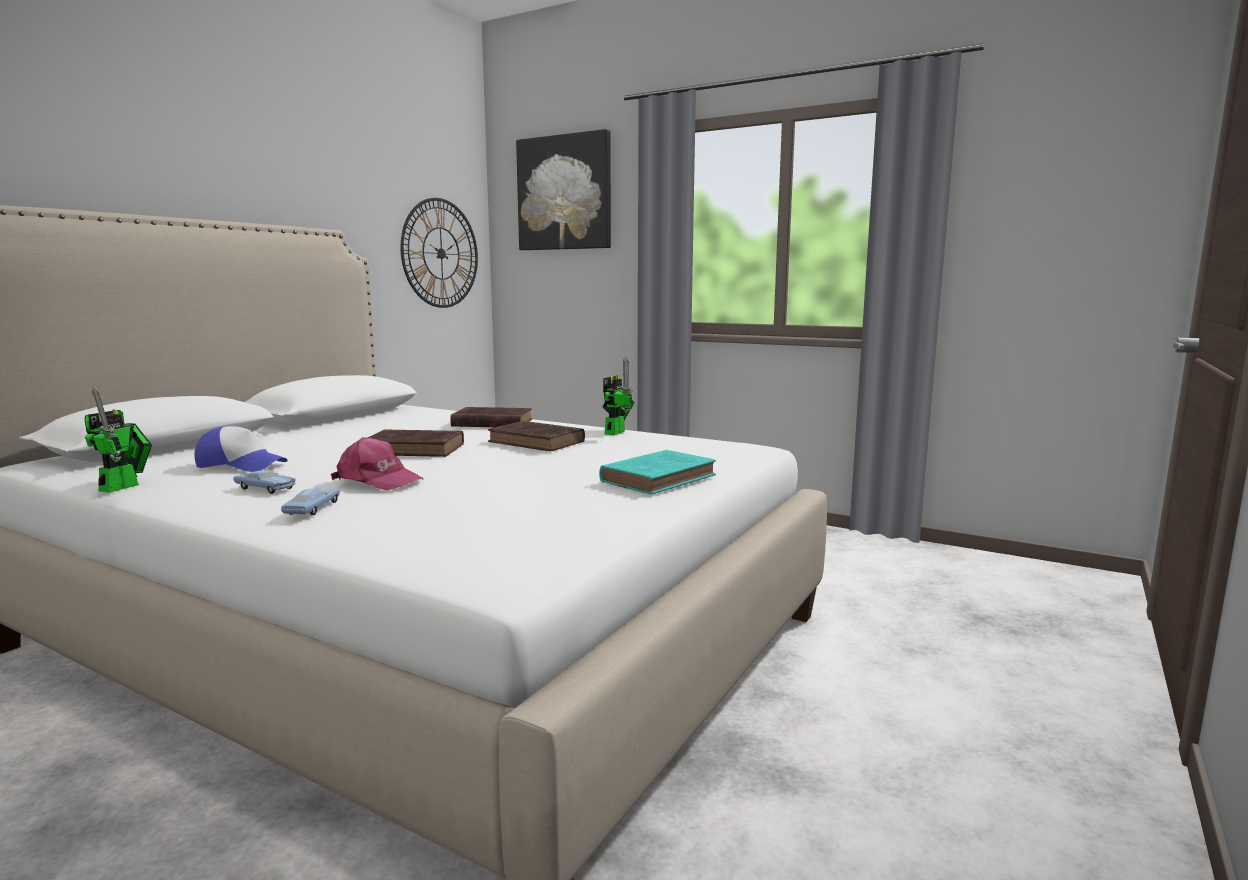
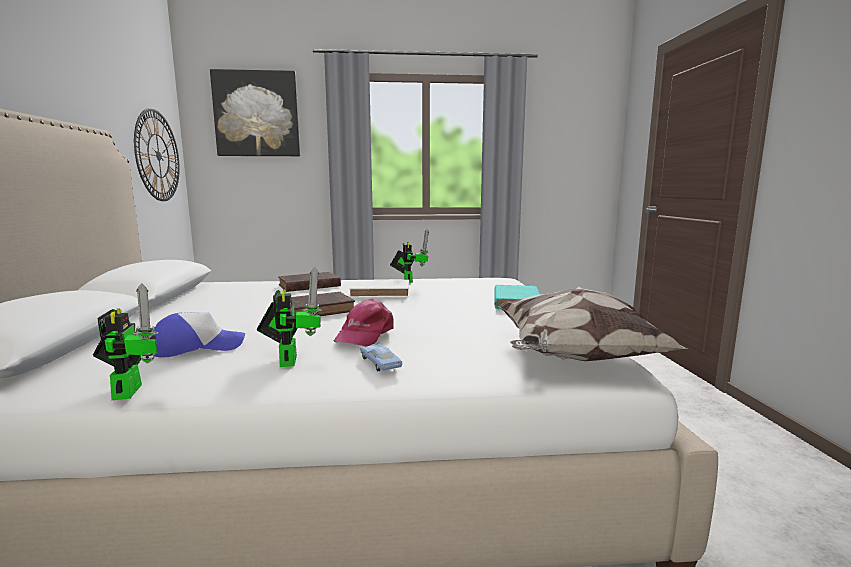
camera: 35 degrees left, 0 degrees up
blue toy car [233,470,296,494] -> toy robot [257,267,322,367]
pink cap [331,437,424,491] -> pink cap turned 120 degrees clockwise [334,298,394,347]
brown book [488,421,585,452] -> white book [349,280,409,298]
none -> pillow [498,286,688,361]

